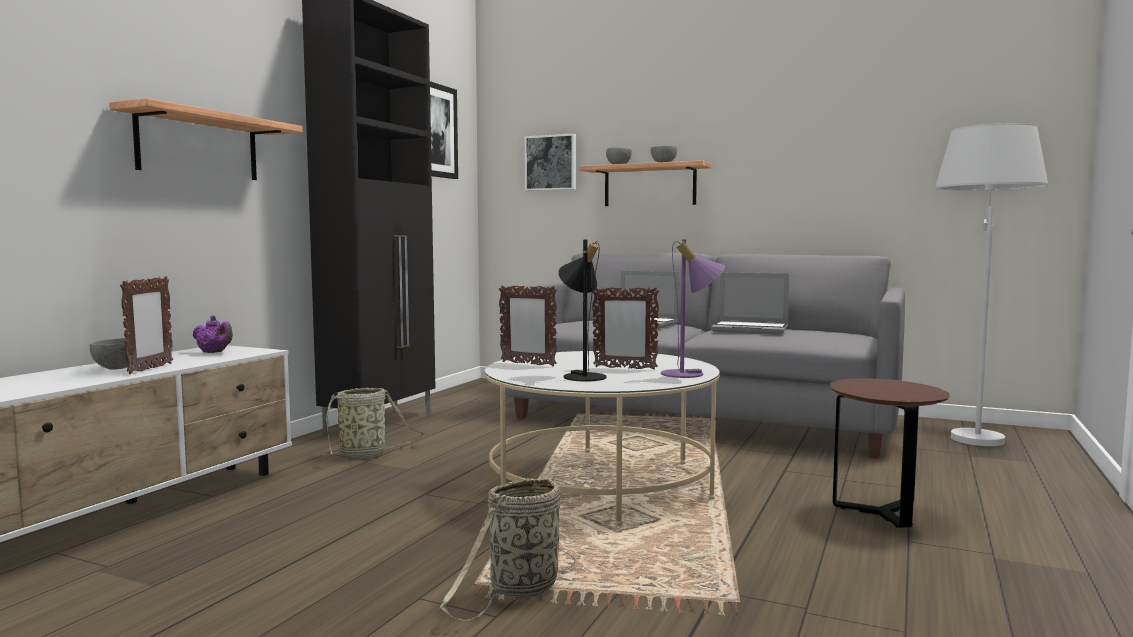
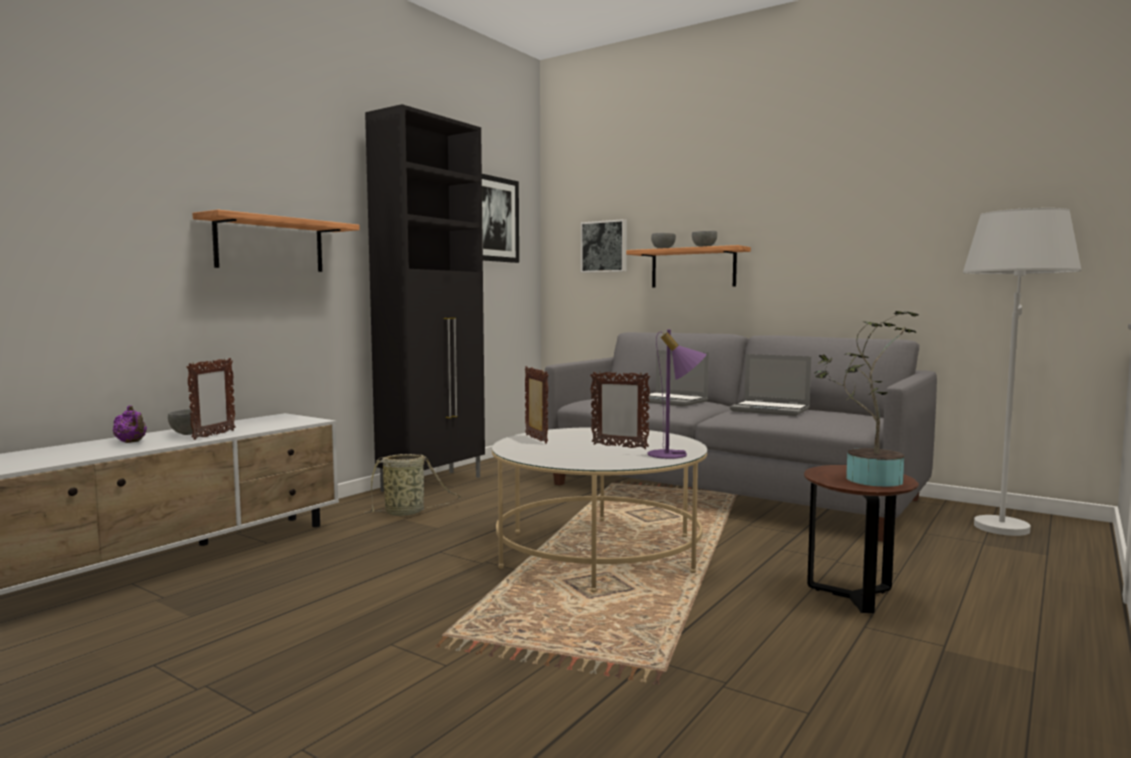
camera: 10 degrees right, 0 degrees up
purple teapot [193,315,233,353] -> purple teapot moved to [113,405,147,443]
basket [440,476,576,621] -> none
picture frame [499,285,557,366] -> picture frame turned 150 degrees counterclockwise [525,366,548,444]
black table lamp [558,239,607,382] -> none
none -> potted plant [814,311,919,487]

